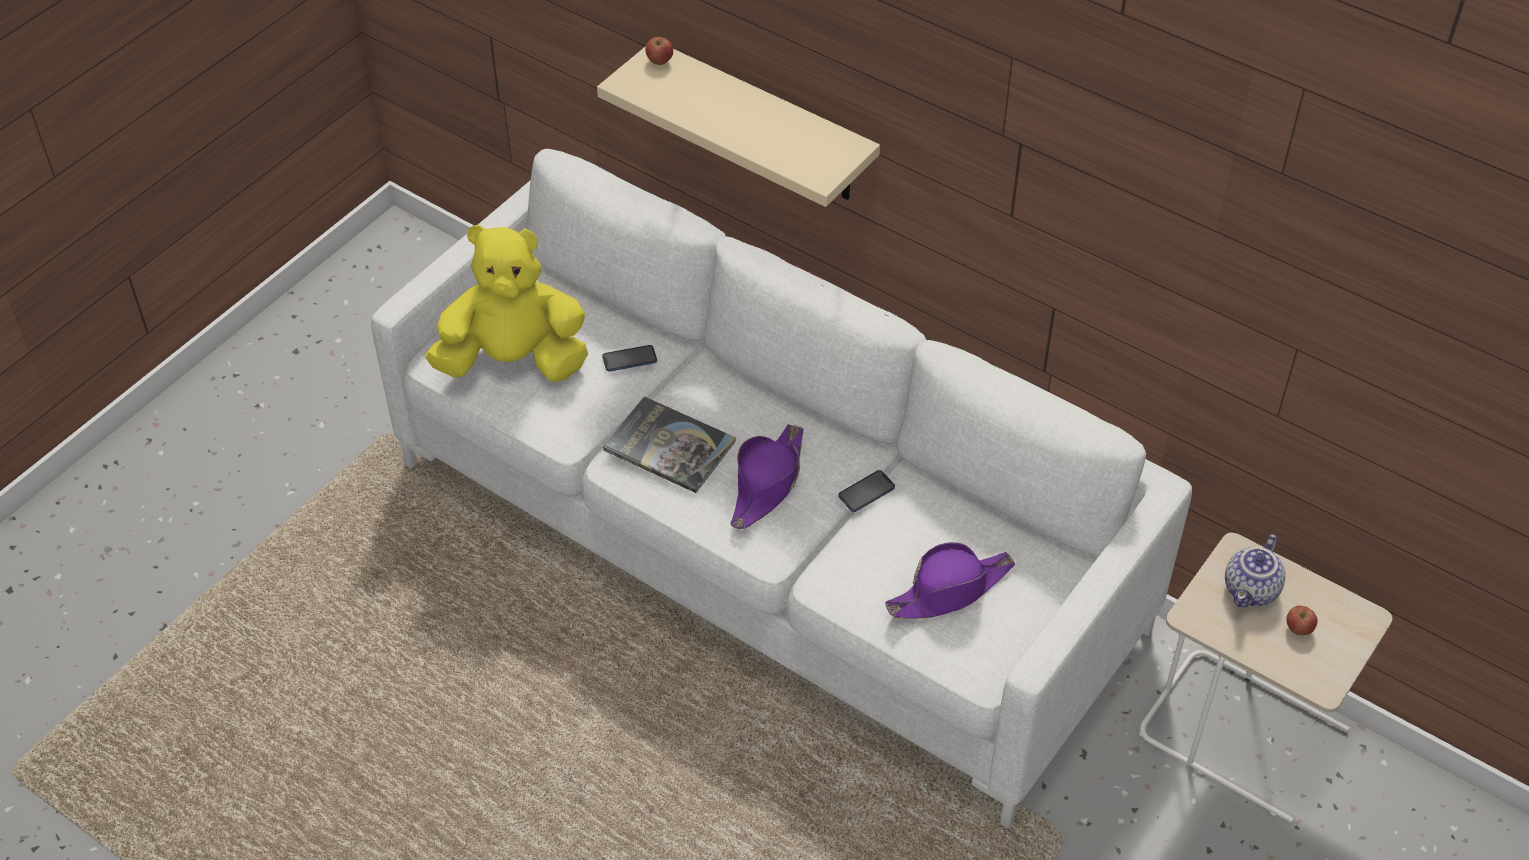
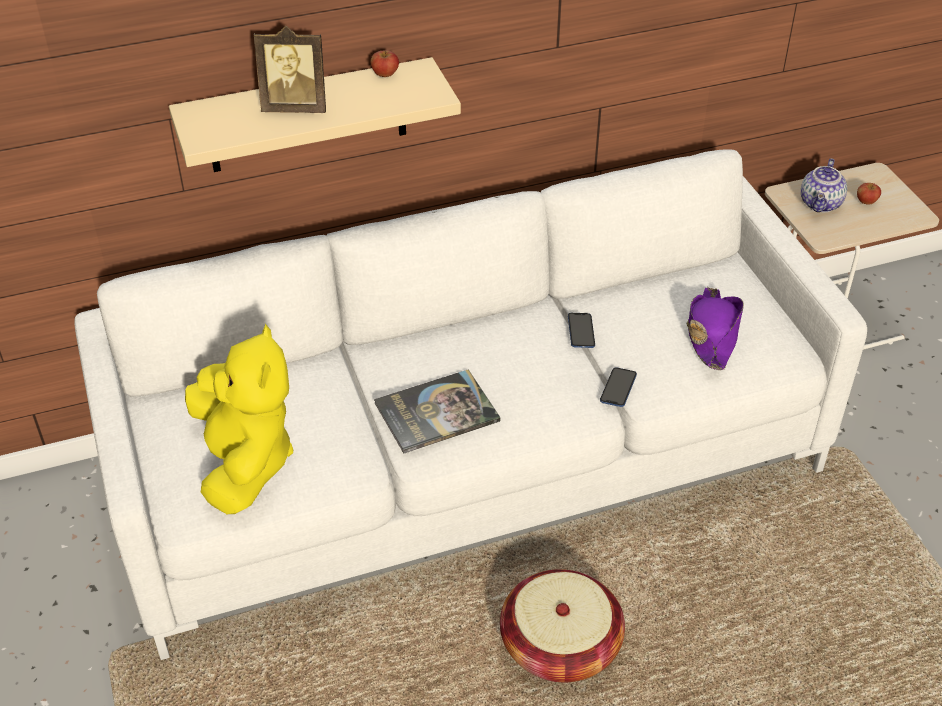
camera: 55 degrees left, 5 degrees down
yellow plush toy [426,224,588,382] -> yellow plush toy turned 135 degrees clockwise [185,324,293,514]
phone [602,345,657,372] -> phone moved to [600,367,637,407]
apple [645,37,673,65] -> apple moved to [371,50,399,77]
purple hat [730,424,804,529] -> none
teapot [1225,534,1285,608] -> teapot turned 45 degrees clockwise [801,158,847,212]
none -> picture frame [254,26,326,113]
none -> basket [500,569,625,682]

